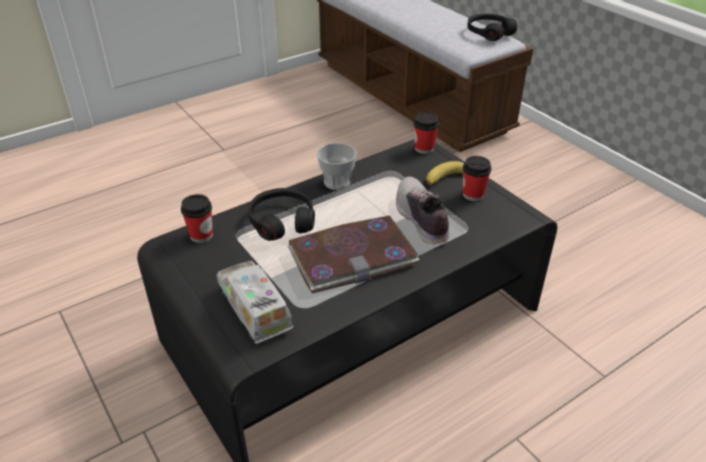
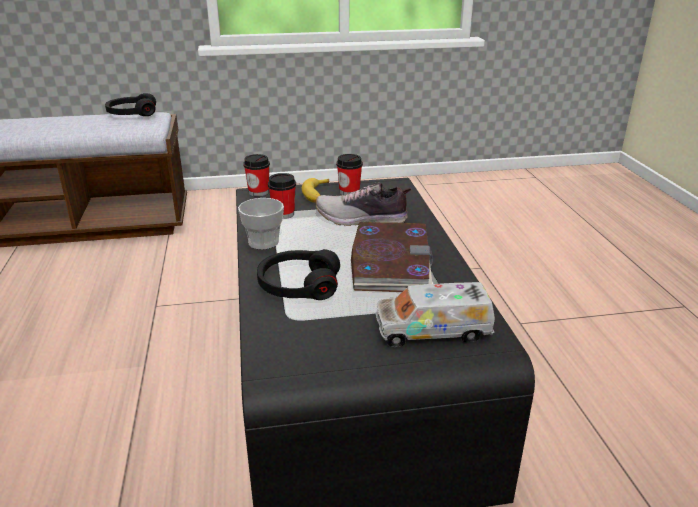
camera: 65 degrees left, 10 degrees down
cup [181,194,213,243] -> cup moved to [268,173,296,219]

